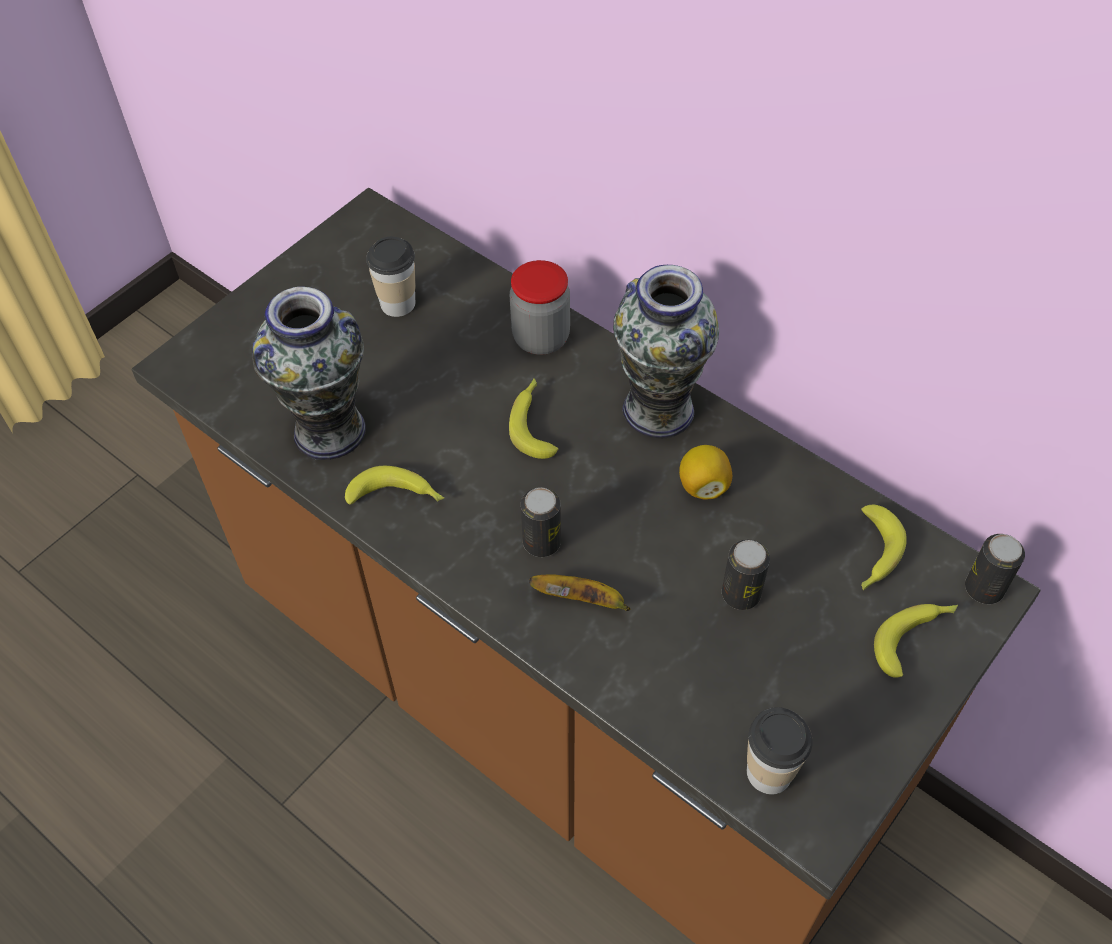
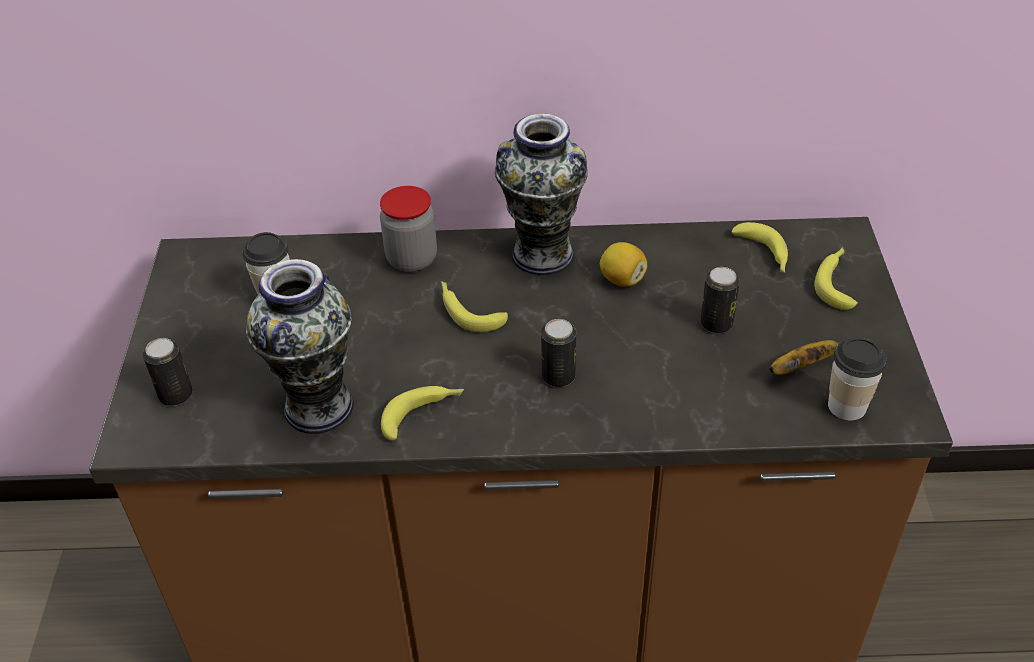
camera: 40 degrees left, 10 degrees down
banana [529,574,631,611] -> banana moved to [769,340,839,375]
can [965,534,1025,604] -> can moved to [143,338,193,406]

